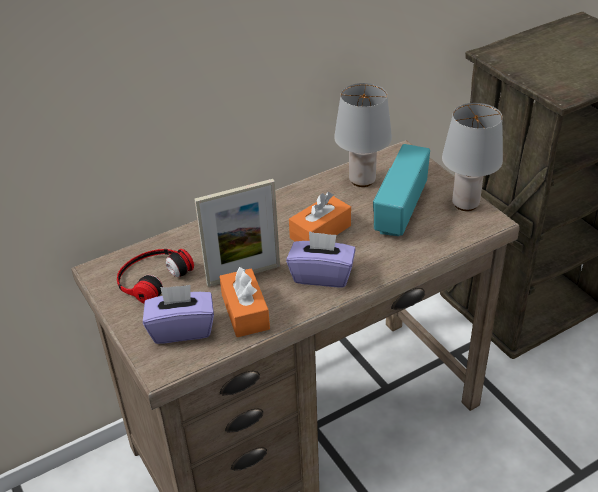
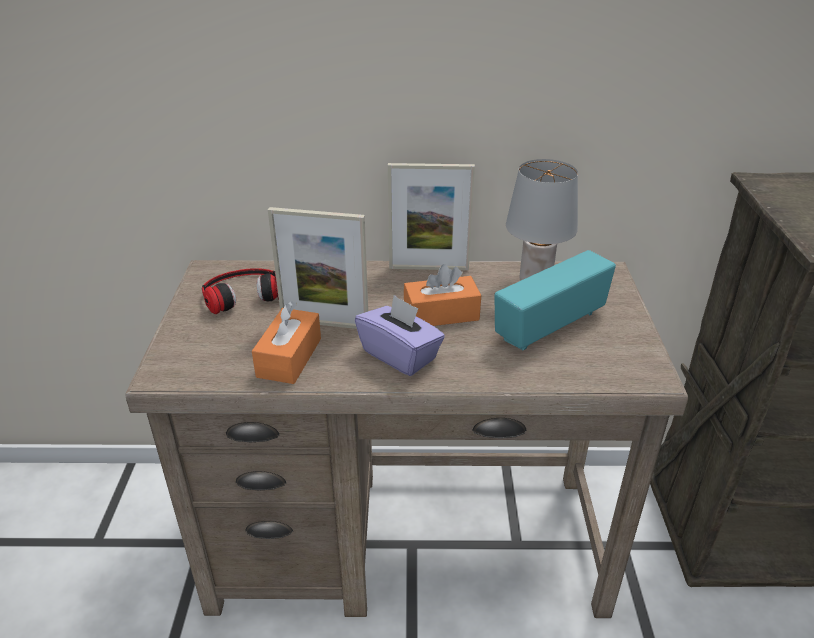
camera: 30 degrees right, 5 degrees down
purple tissue box [143,285,214,344] -> none
grey table lamp [442,103,503,211] -> none
none -> picture frame [388,163,475,270]

